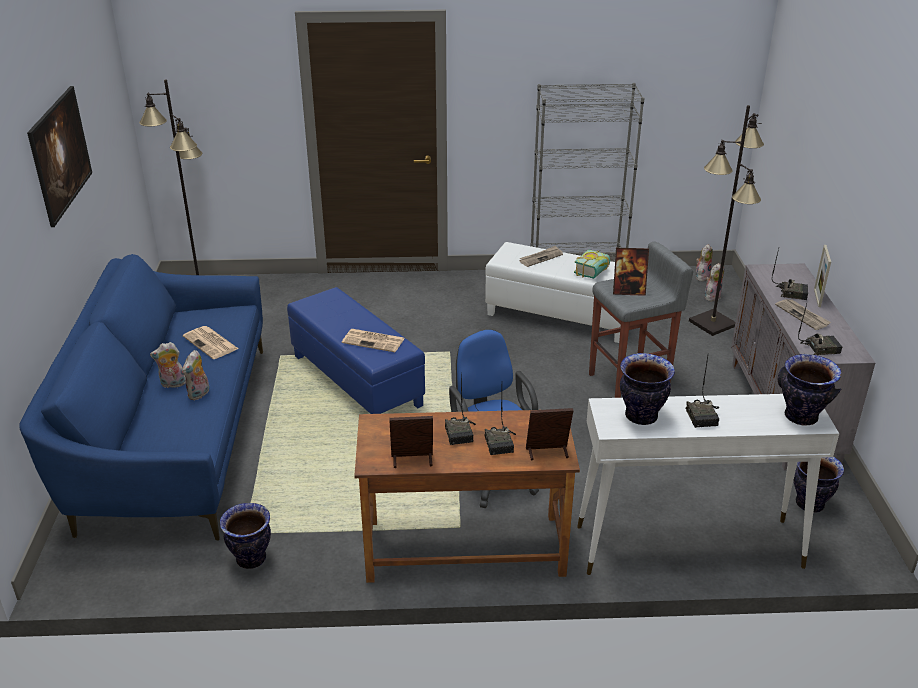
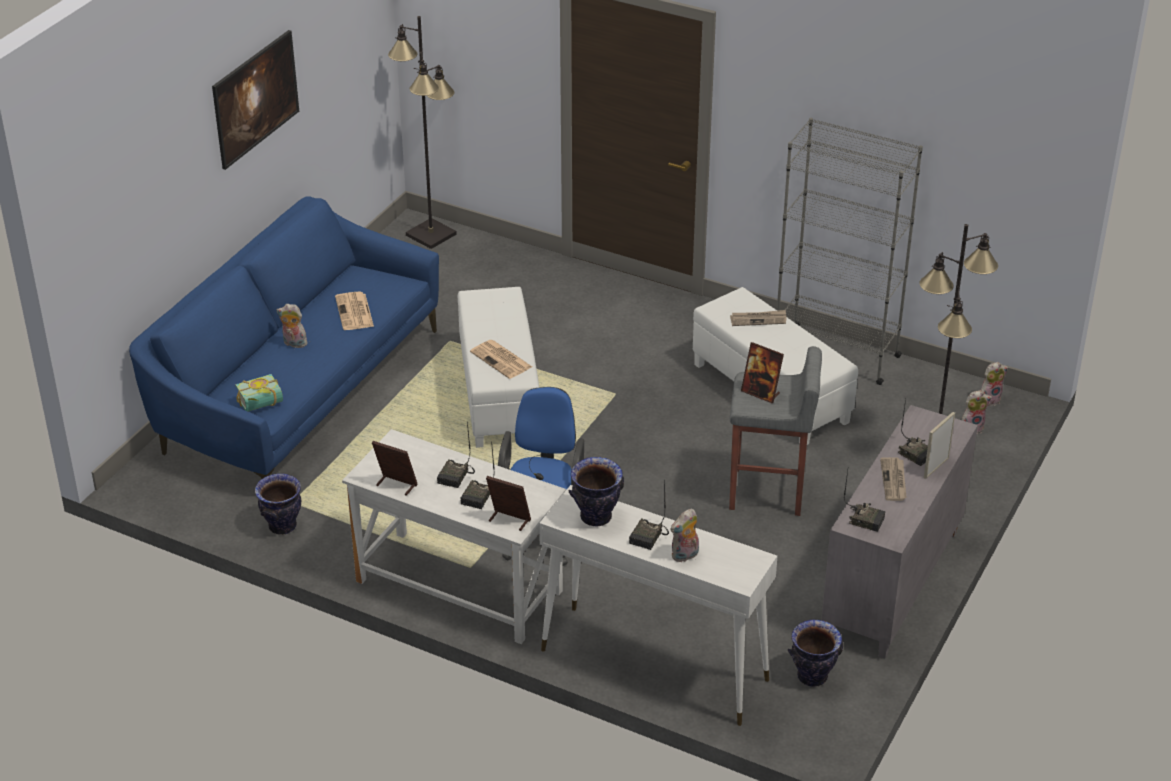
camera: 30 degrees right, 5 degrees up
plush toy [182,350,209,400] -> plush toy moved to [670,509,699,562]
blue ottoman [287,287,425,414] -> white ottoman [458,287,539,448]
brown desk [354,410,580,583] -> white desk [342,429,566,644]
book [574,249,610,279] -> book moved to [235,374,283,412]
vase [778,354,842,426] -> none

